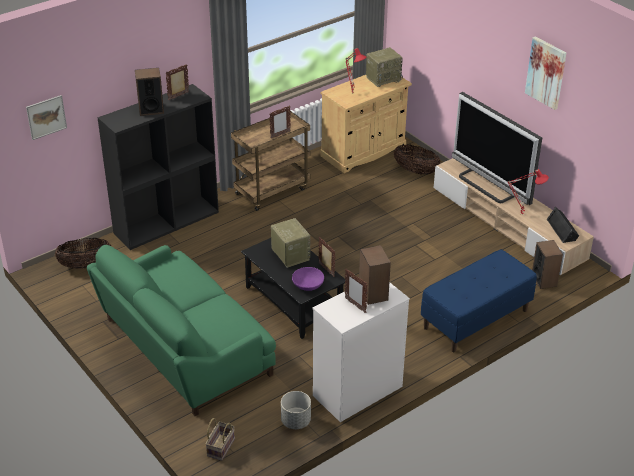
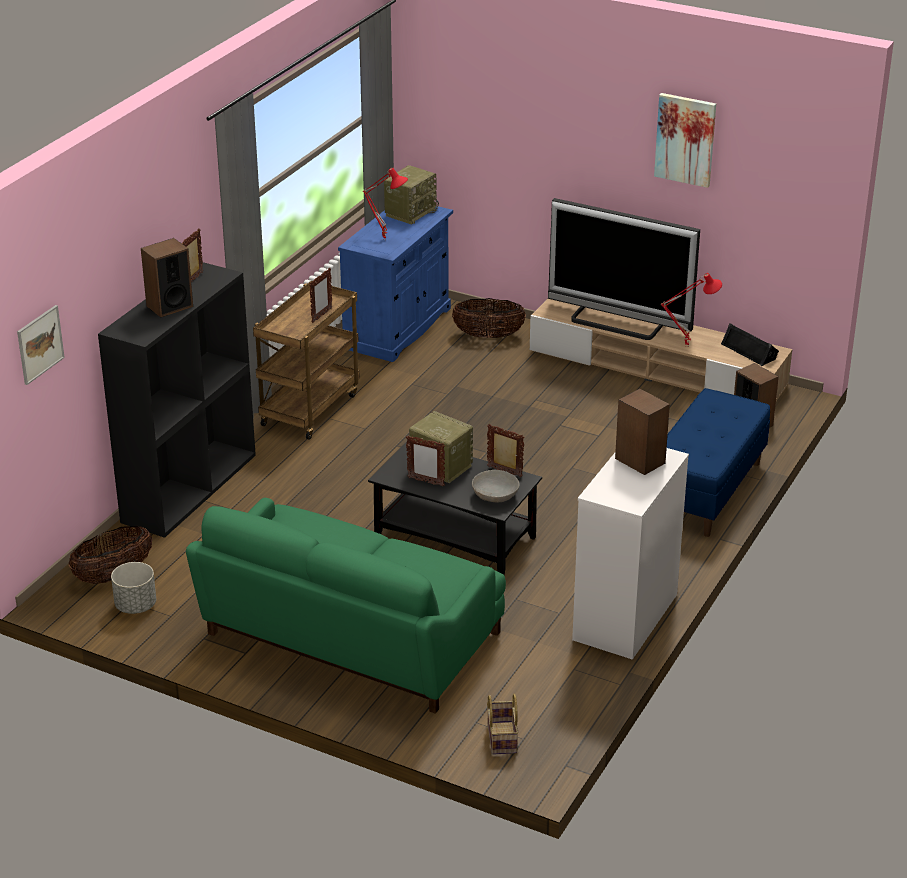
camera: 25 degrees left, 5 degrees down
grey planter [281,391,311,429] -> grey planter moved to [111,562,156,614]
purple bowl [292,267,324,291] -> grey bowl [472,470,519,503]
beige cabinet [320,75,412,173] -> blue cabinet [338,206,453,362]
picture frame [345,269,368,313] -> picture frame moved to [406,435,445,487]

